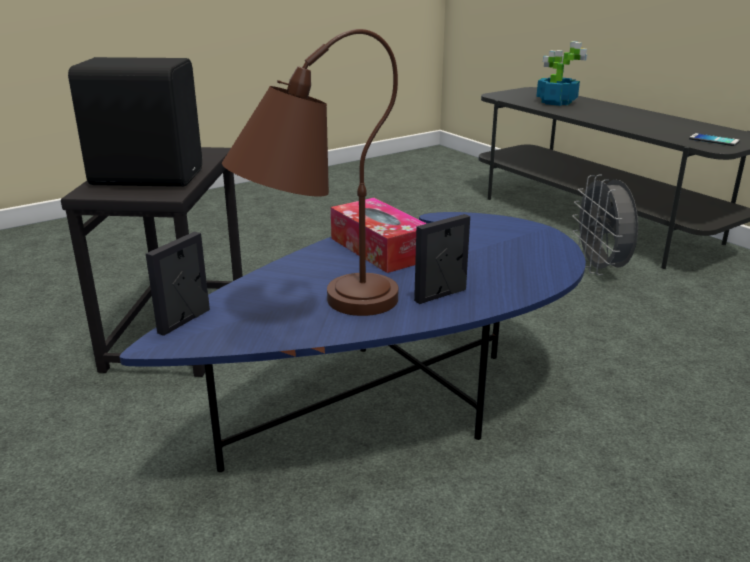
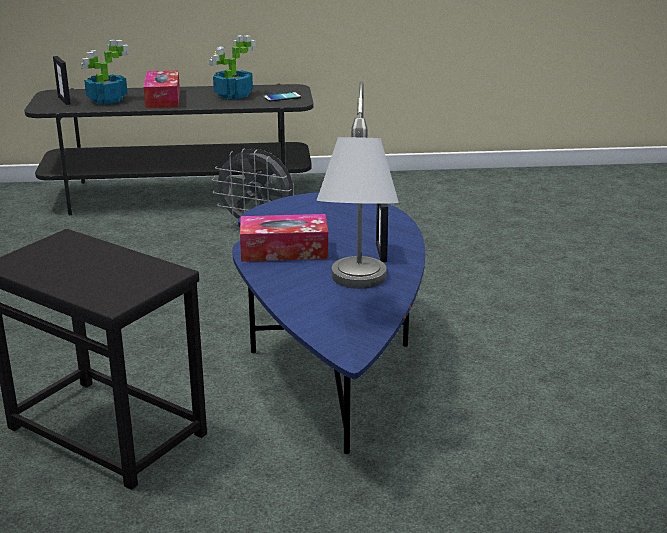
camera: 60 degrees left, 0 degrees up
black speaker [68,57,202,187] -> none
picture frame [146,232,210,336] -> picture frame moved to [53,56,71,105]
brown table lamp [222,29,398,316] -> grey table lamp [317,81,399,289]
none -> tissue box [144,70,180,108]
none -> potted plant [209,35,256,99]

